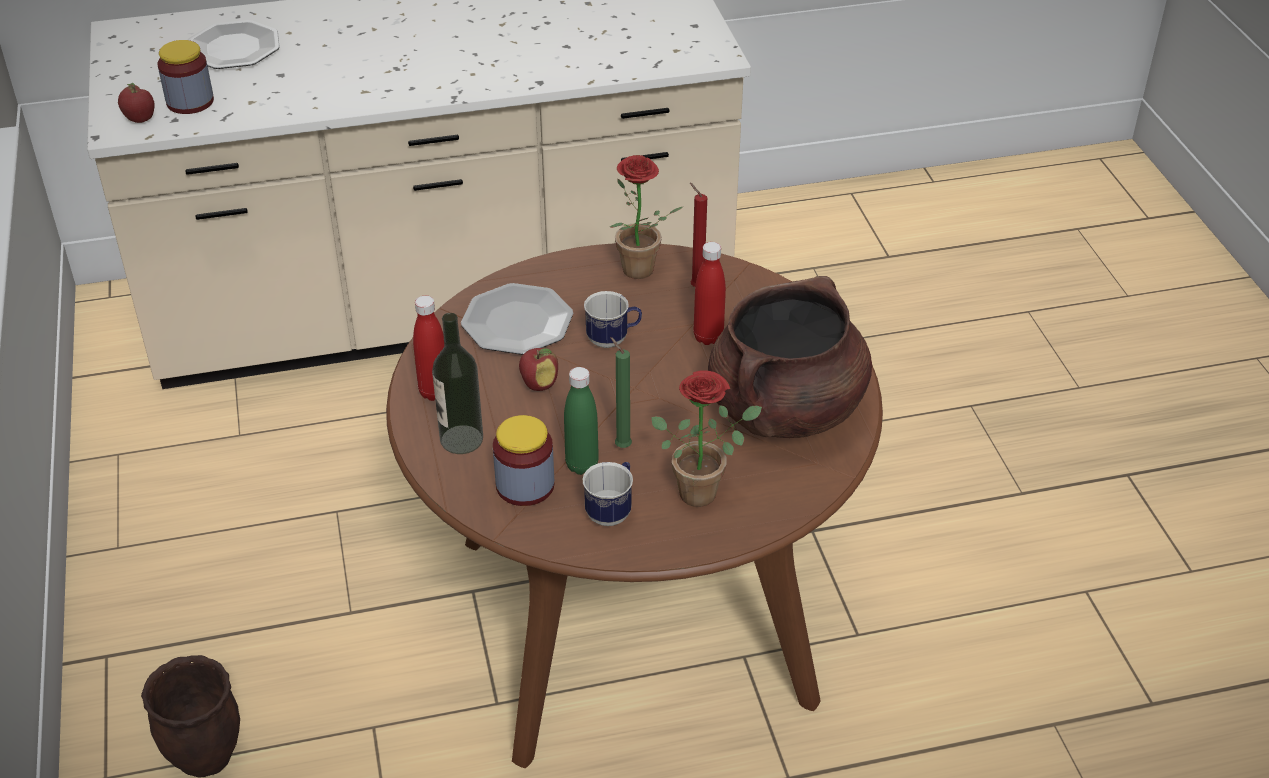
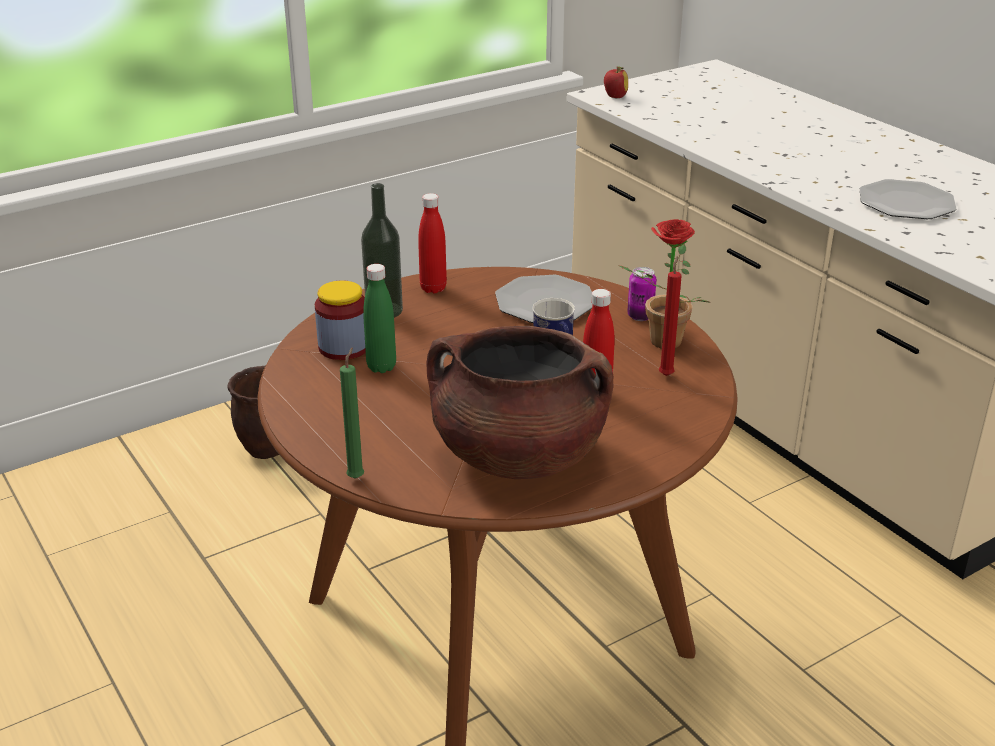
camera: 70 degrees right, 10 degrees down
jar [158,40,214,114] -> none
plate [188,20,280,69] -> plate moved to [860,179,956,219]
apple [519,348,558,391] -> none
mug [583,462,633,526] -> none
green candle [610,337,632,448] -> green candle moved to [340,347,364,479]
potted plant [651,370,762,507] -> none
none -> can [627,267,657,321]

